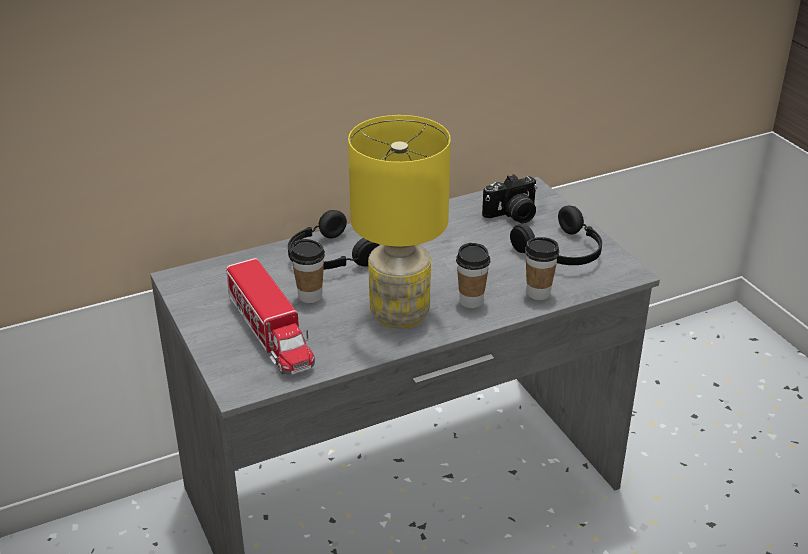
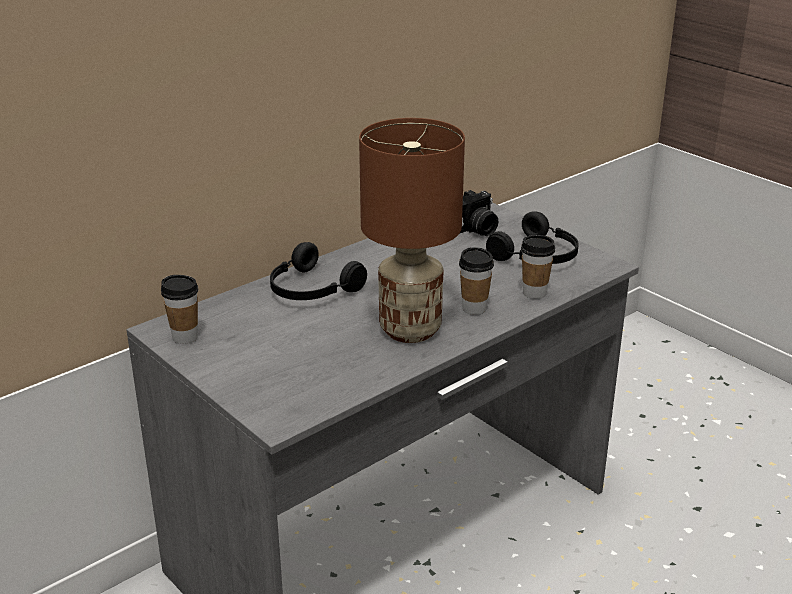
camera: 15 degrees left, 5 degrees down
toy truck [226,258,315,375] -> none
cup [291,239,325,303] -> cup moved to [161,275,198,344]
yellow table lamp [348,115,451,329] -> brown table lamp [359,118,465,343]

